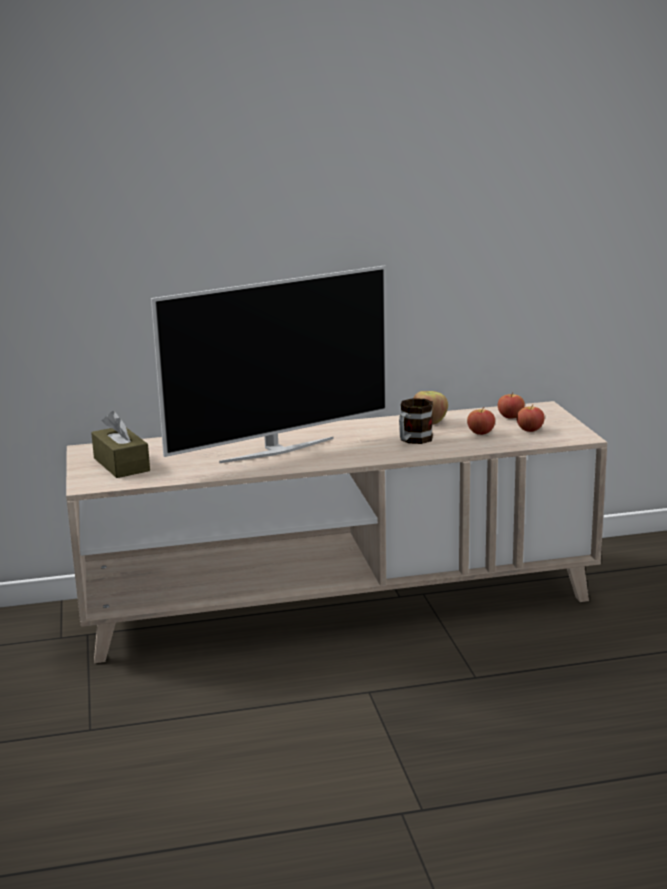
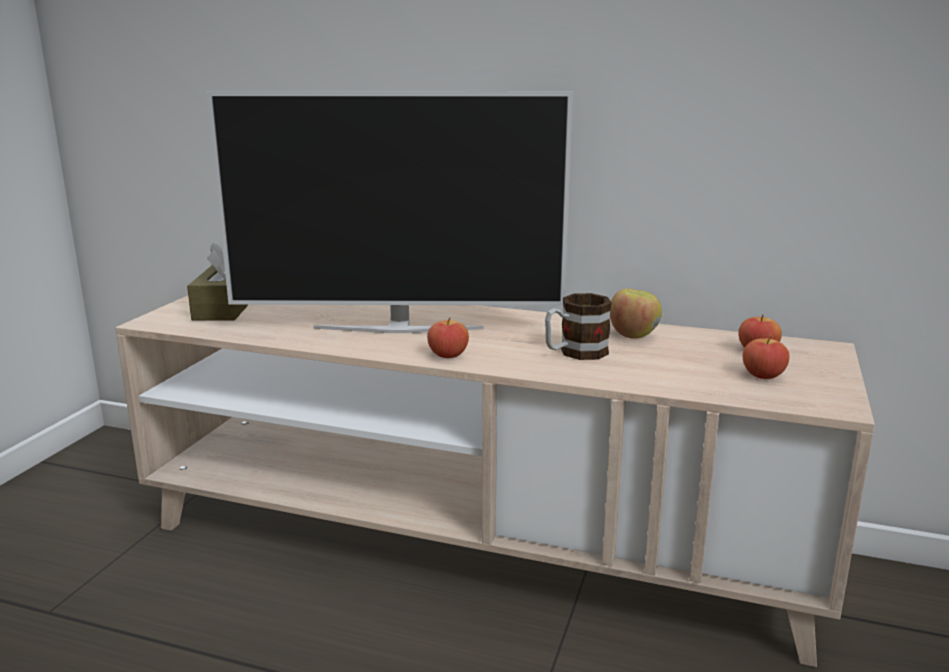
camera: 30 degrees right, 0 degrees up
apple [467,407,495,435] -> apple moved to [427,318,469,358]

